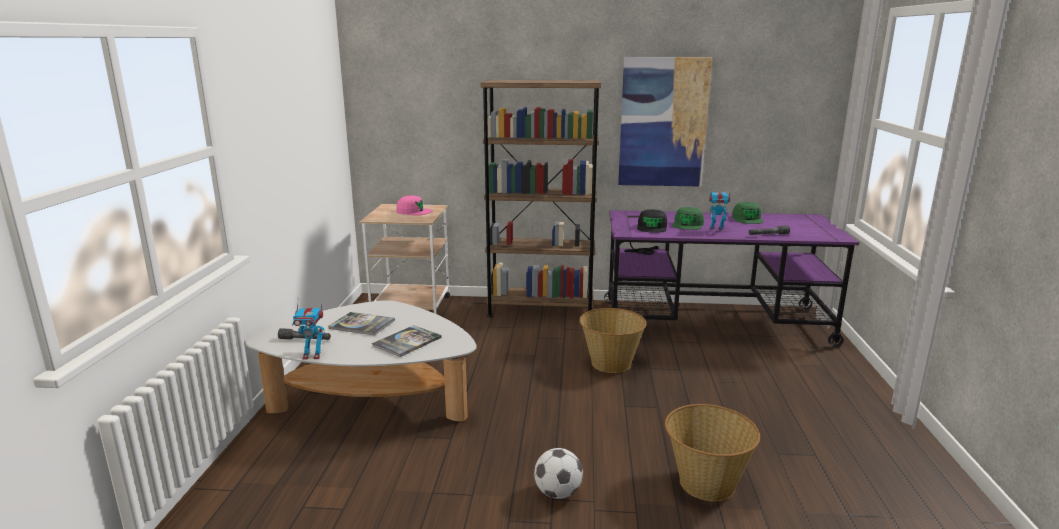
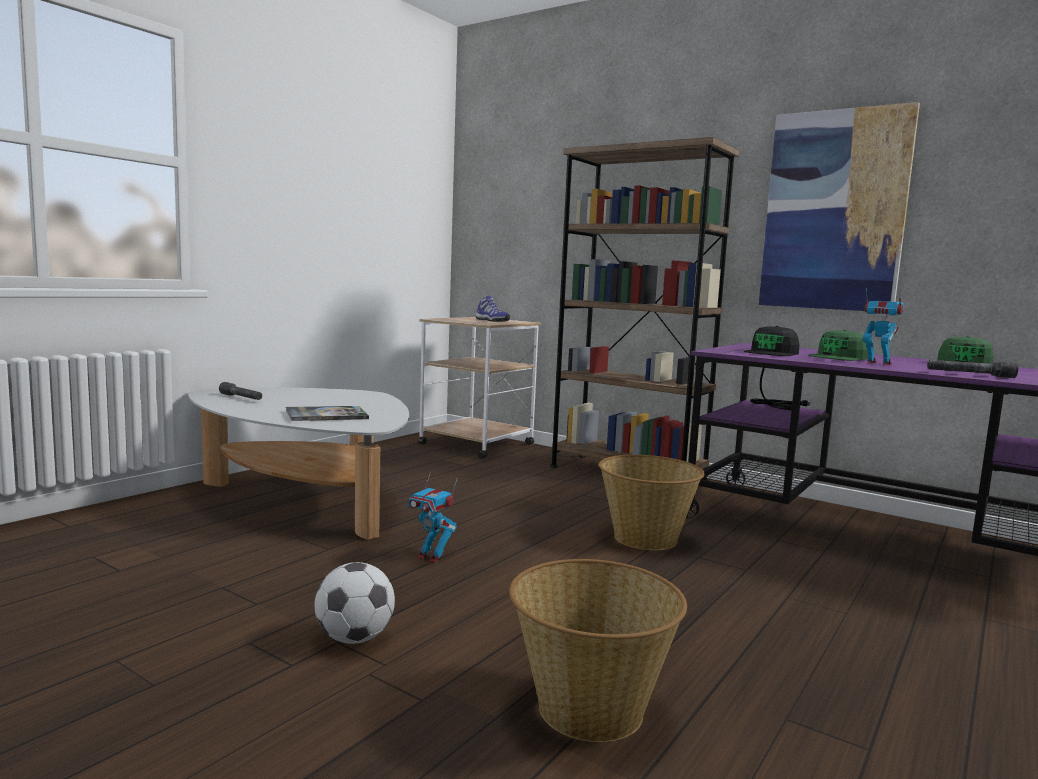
camera: 30 degrees right, 10 degrees down
toy robot [292,303,324,359] -> toy robot moved to [408,472,457,563]
book [328,312,395,335] -> none
pink cap [396,195,432,215] -> shoe [476,296,510,322]

